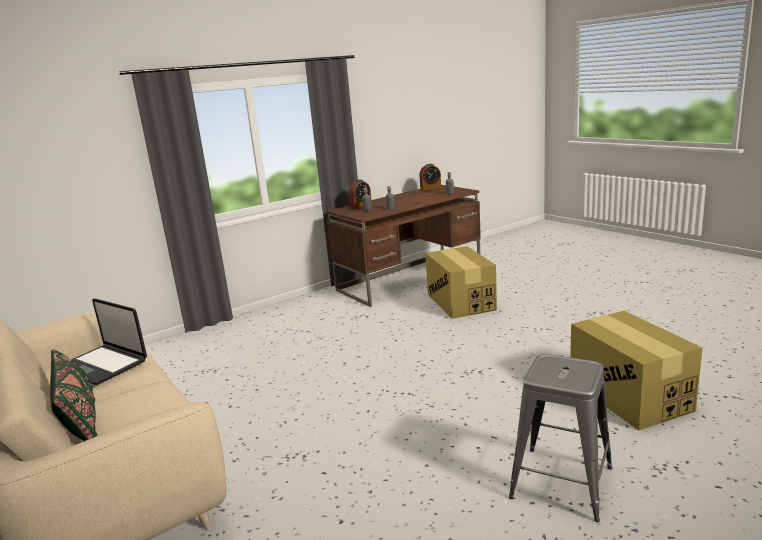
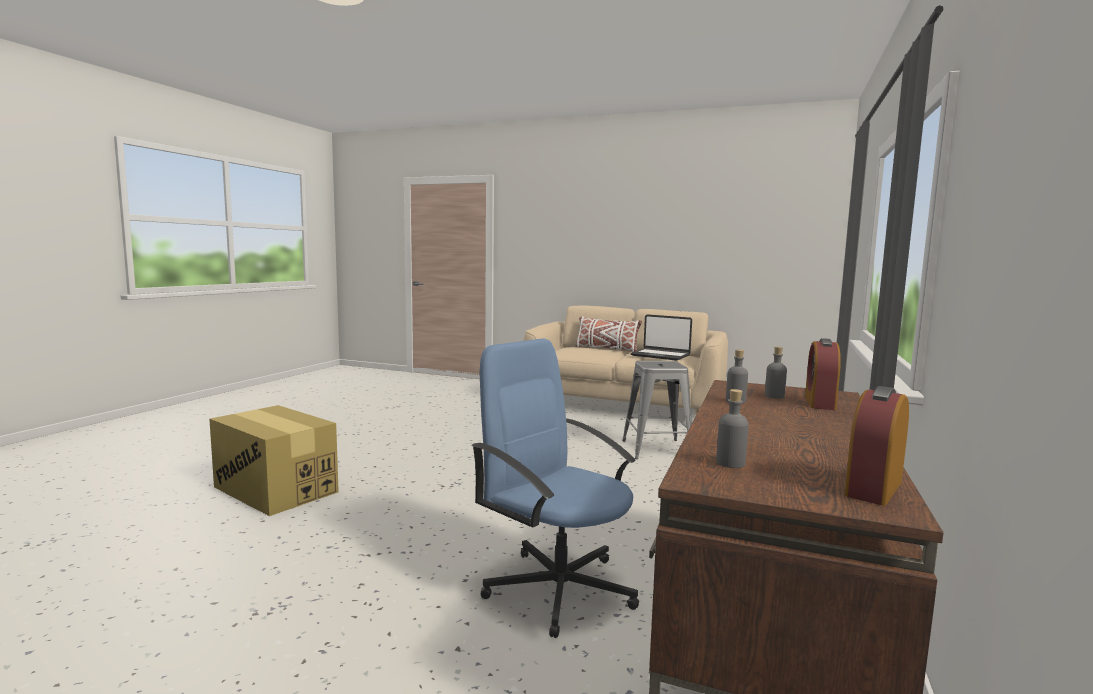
camera: 145 degrees right, 10 degrees down
green pillow [50,349,97,441] -> white pillow [575,317,642,352]
laptop [71,299,147,385] -> laptop turned 150 degrees counterclockwise [631,314,692,361]
cardboard box [425,246,497,319] -> blue office chair [471,338,639,638]
grey stool [509,354,612,522] -> grey stool moved to [622,361,692,459]

